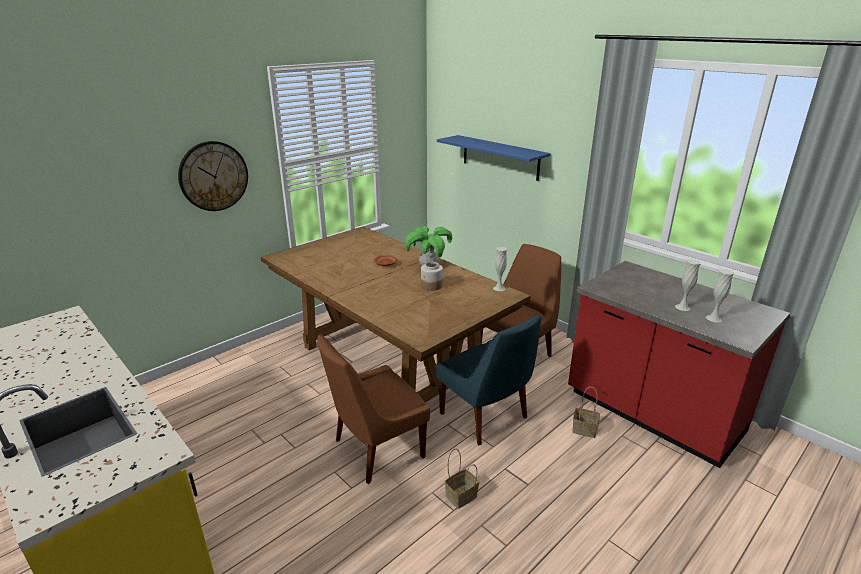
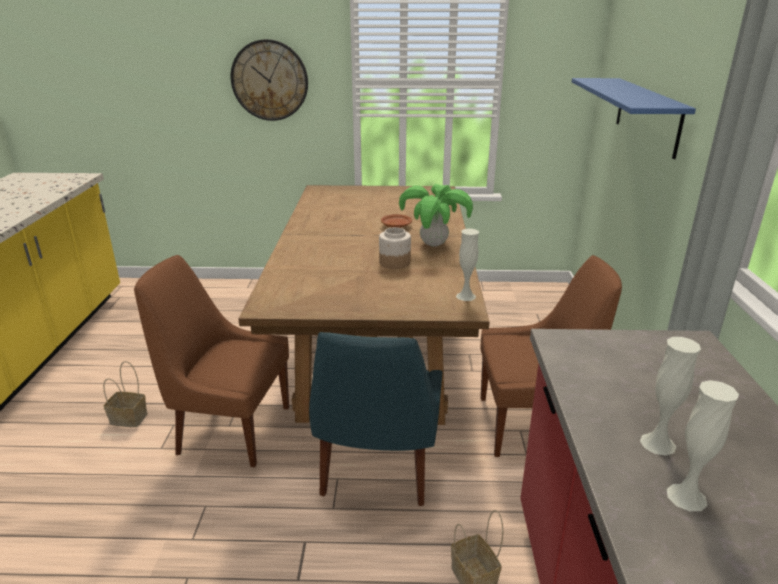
camera: 45 degrees right, 0 degrees up
basket [445,448,479,509] -> basket moved to [103,361,147,427]

